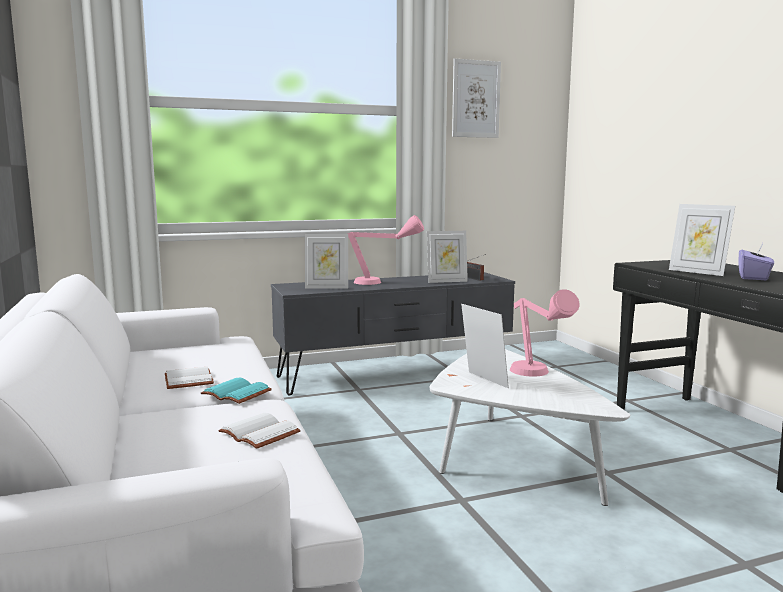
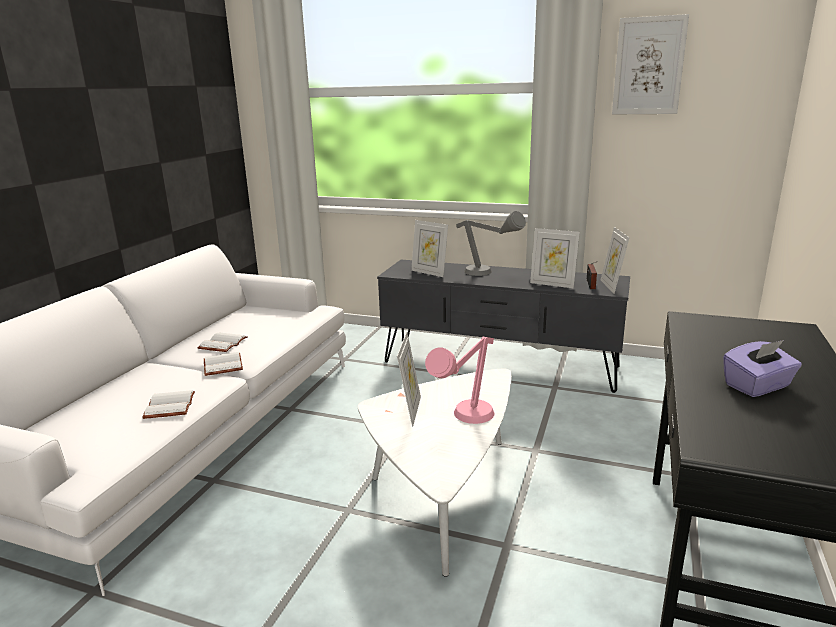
camera: 40 degrees right, 10 degrees up
turquoise book [201,378,272,404] -> white book [204,352,243,376]
pink table lamp [348,215,424,285] -> grey table lamp [456,211,526,276]
picture frame [669,204,735,276] -> picture frame moved to [601,227,629,294]

